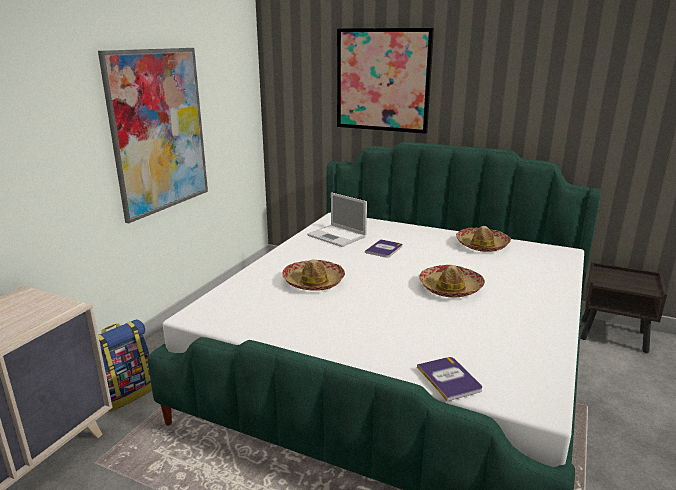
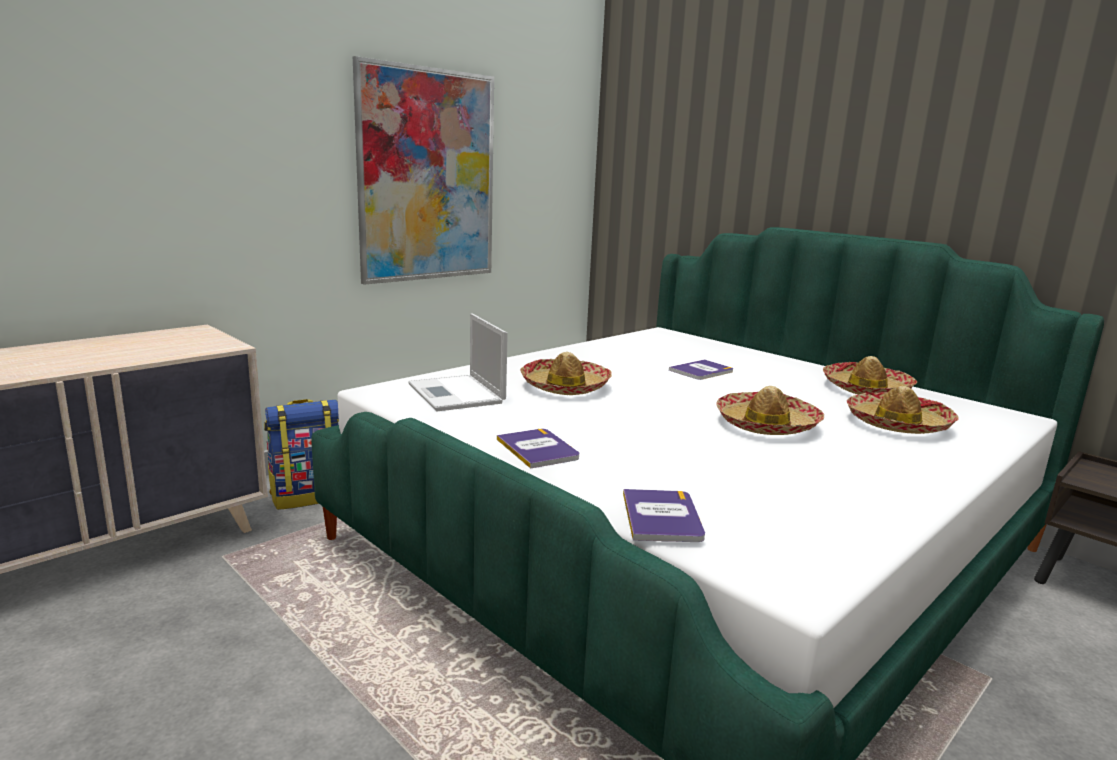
camera: 20 degrees right, 5 degrees down
laptop [307,192,367,247] -> laptop moved to [408,313,508,411]
picture [337,28,434,134] -> none
none -> book [497,429,579,469]
none -> hat [847,386,959,434]

